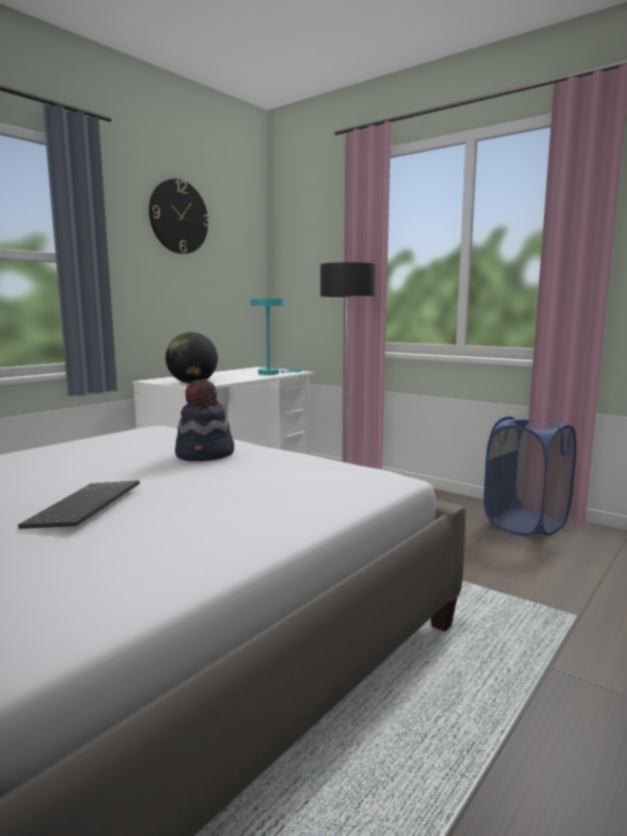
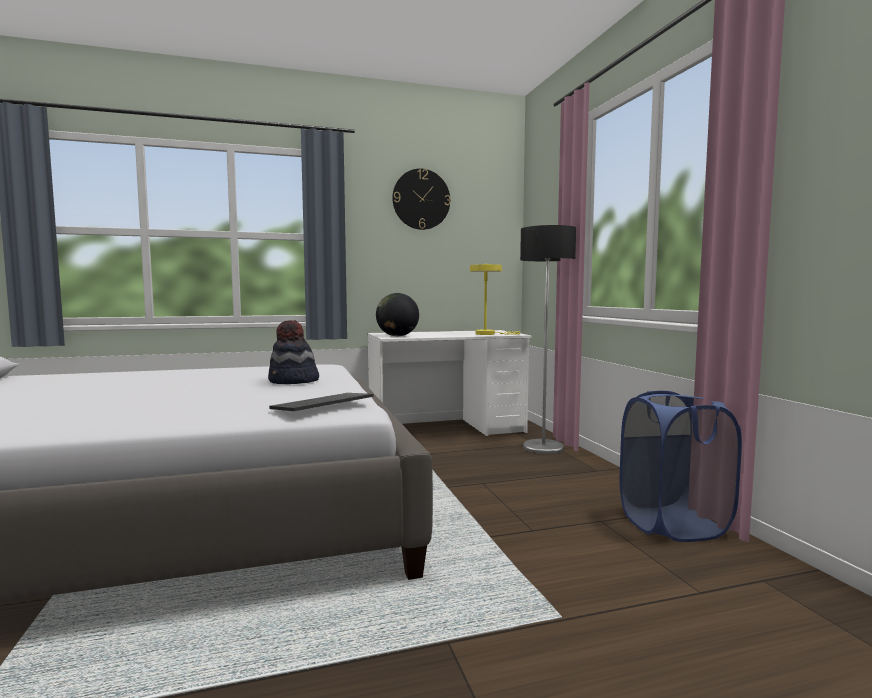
camera: 35 degrees right, 5 degrees down
keyboard [18,481,140,529] -> keyboard moved to [269,393,374,411]
turquoise table lamp [250,298,302,375] -> yellow table lamp [470,264,521,335]

